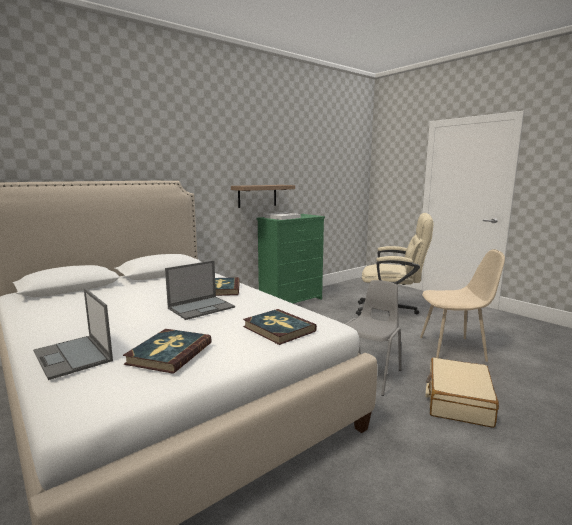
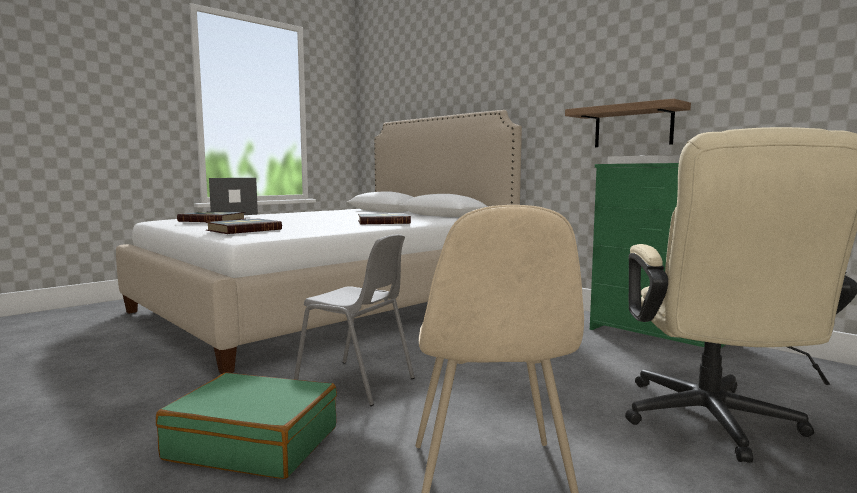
camera: 85 degrees right, 5 degrees down
laptop [165,261,235,320] -> none
beige suitcase [425,357,499,428] -> green suitcase [156,372,337,479]

